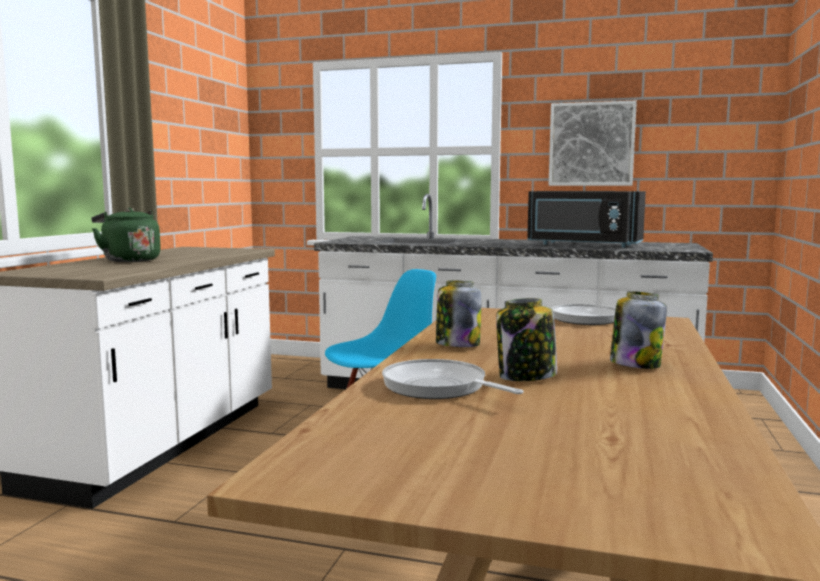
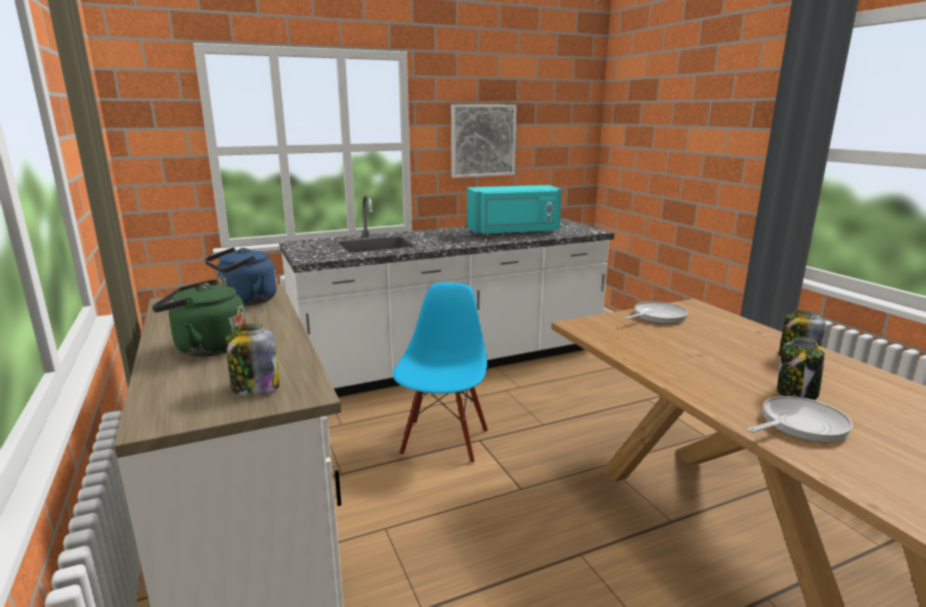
camera: 40 degrees left, 10 degrees up
frying pan [382,359,523,399] -> frying pan turned 150 degrees clockwise [747,396,853,442]
jar [436,281,482,347] -> jar moved to [226,324,280,396]
black microwave [527,191,646,248] -> turquoise microwave [467,185,562,236]
none -> blue kettle [204,247,277,306]

